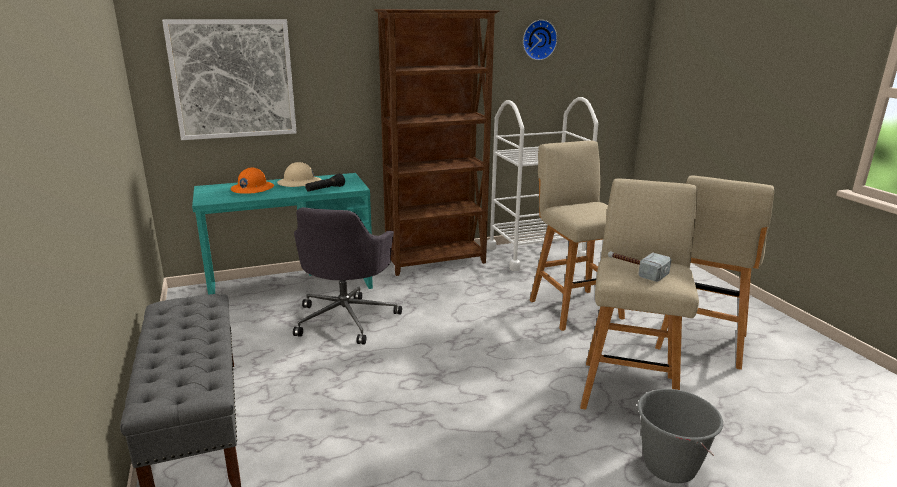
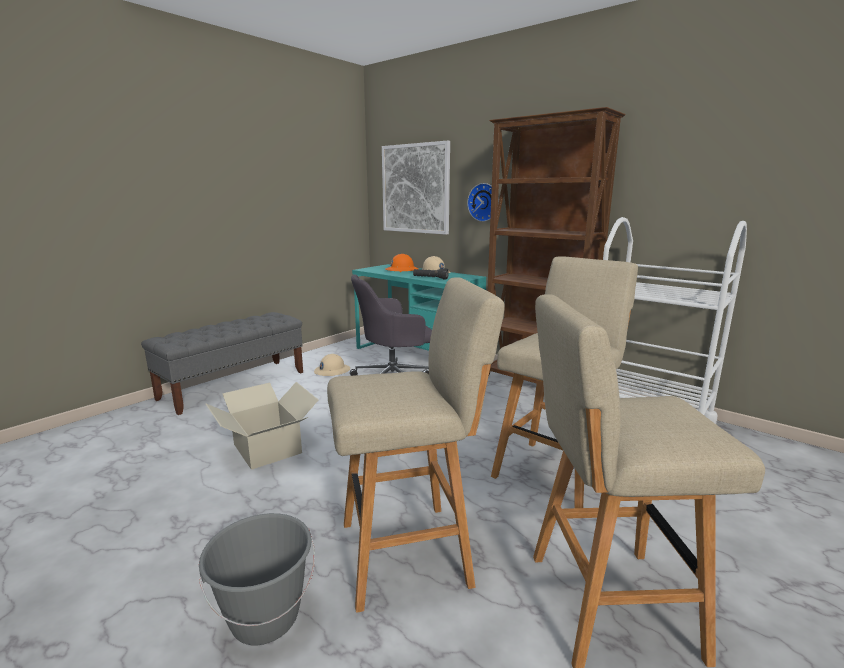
camera: 60 degrees right, 5 degrees down
wall clock [523,20,557,60] -> wall clock moved to [467,183,499,222]
hammer [608,251,671,282] -> none
none -> cardboard box [206,382,318,470]
none -> beige hard hat [314,354,350,376]

